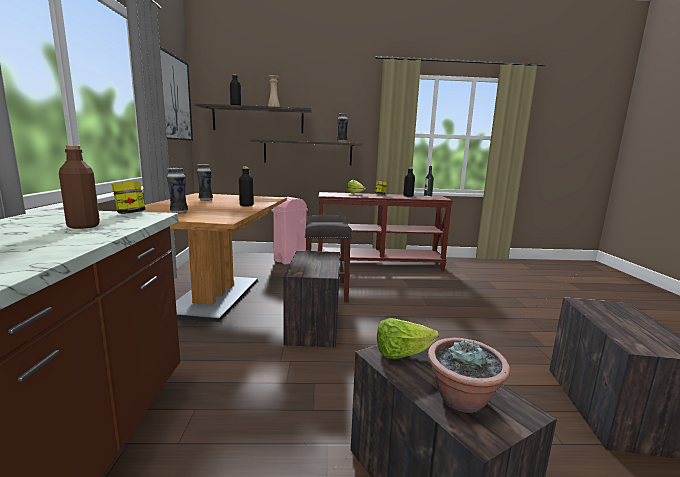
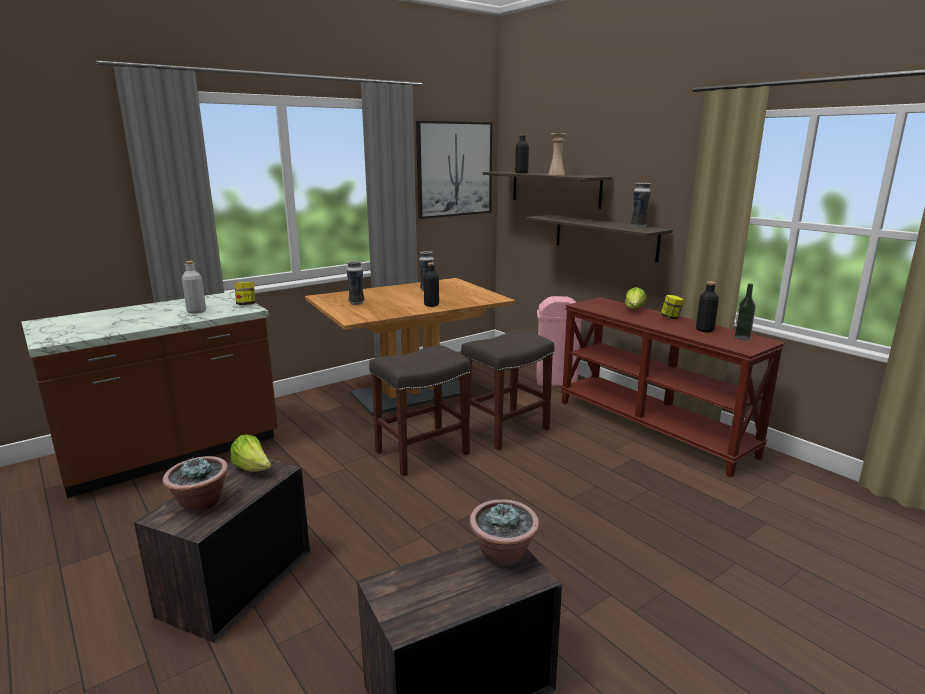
camera: 55 degrees right, 5 degrees up
brown bottle [59,145,100,229] -> grey bottle [182,261,206,314]
crate [283,250,340,347] -> grey stool [369,345,471,476]
none -> potted plant [470,499,539,566]

